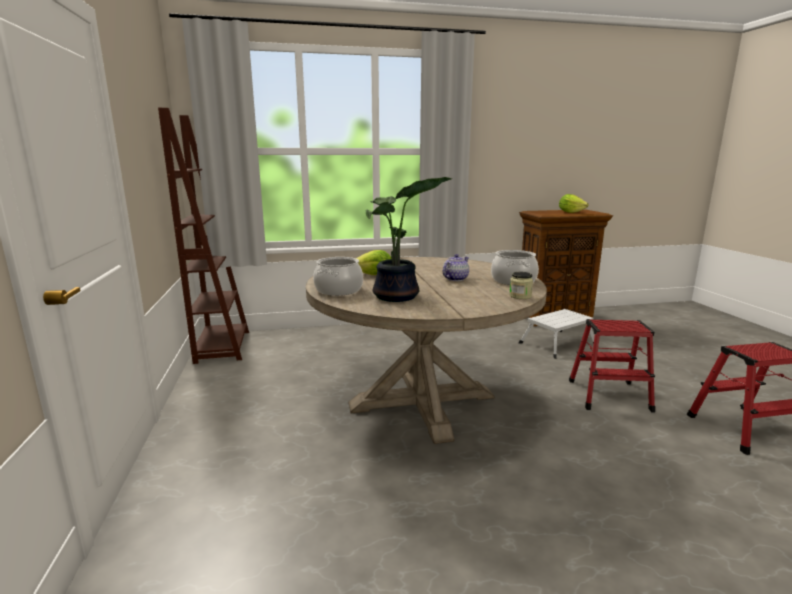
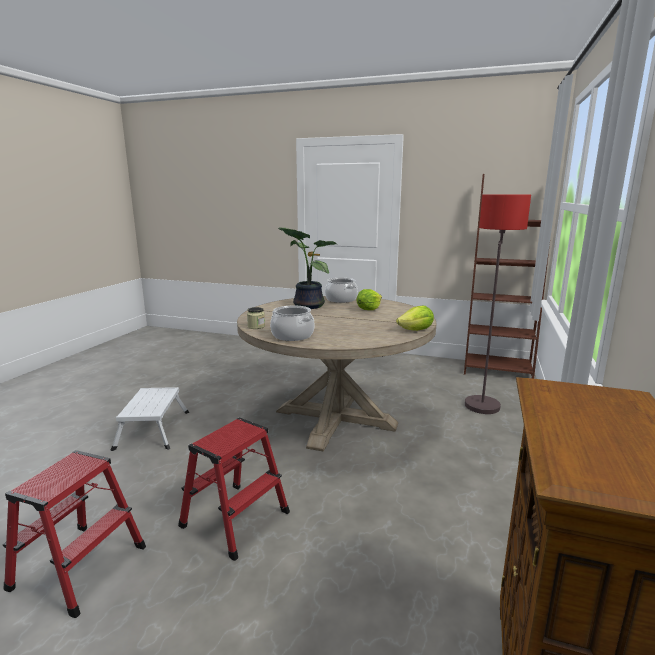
camera: 120 degrees right, 0 degrees up
teapot [443,254,469,281] -> none
white step ladder [518,309,594,359] -> white step ladder moved to [111,387,190,451]
lettuce [559,194,588,213] -> lettuce moved to [396,305,434,331]
none -> red floor lamp [465,194,531,414]

